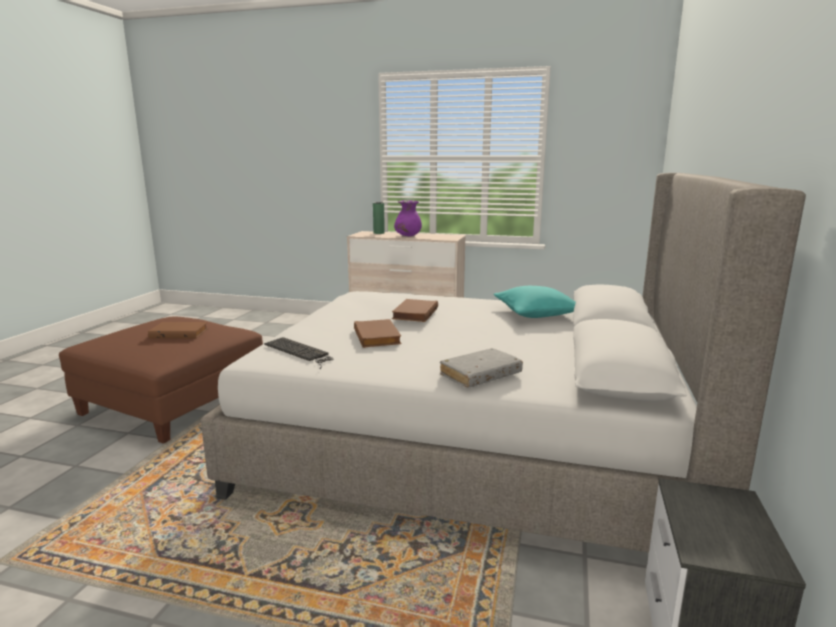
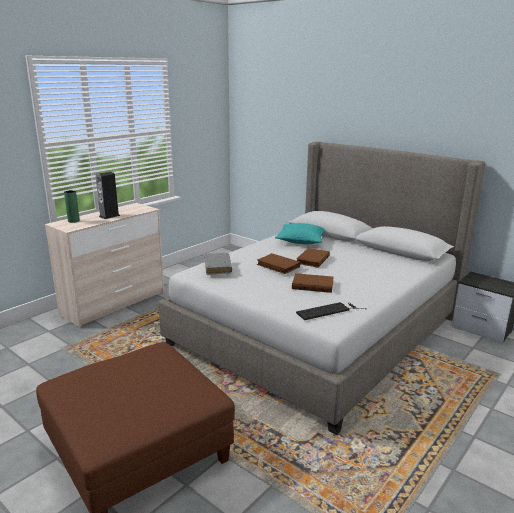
camera: 65 degrees left, 5 degrees up
brown book [148,322,208,339] -> brown book moved to [296,248,330,268]
purple vase [394,200,422,236] -> speaker [96,172,120,219]
grey book [440,348,523,388] -> grey book moved to [205,253,232,275]

